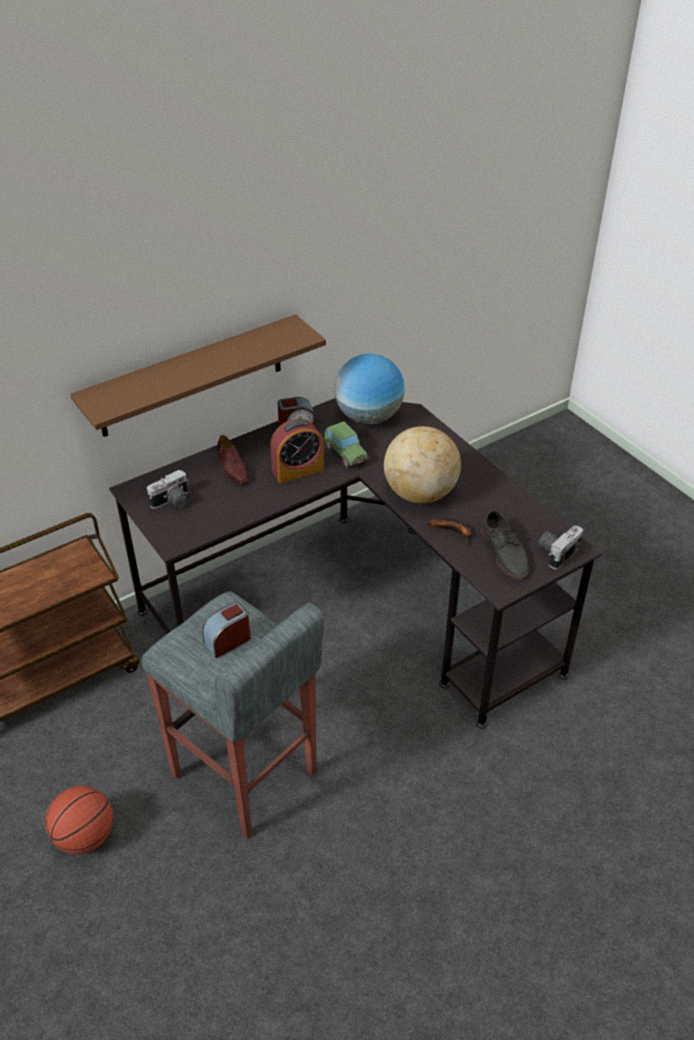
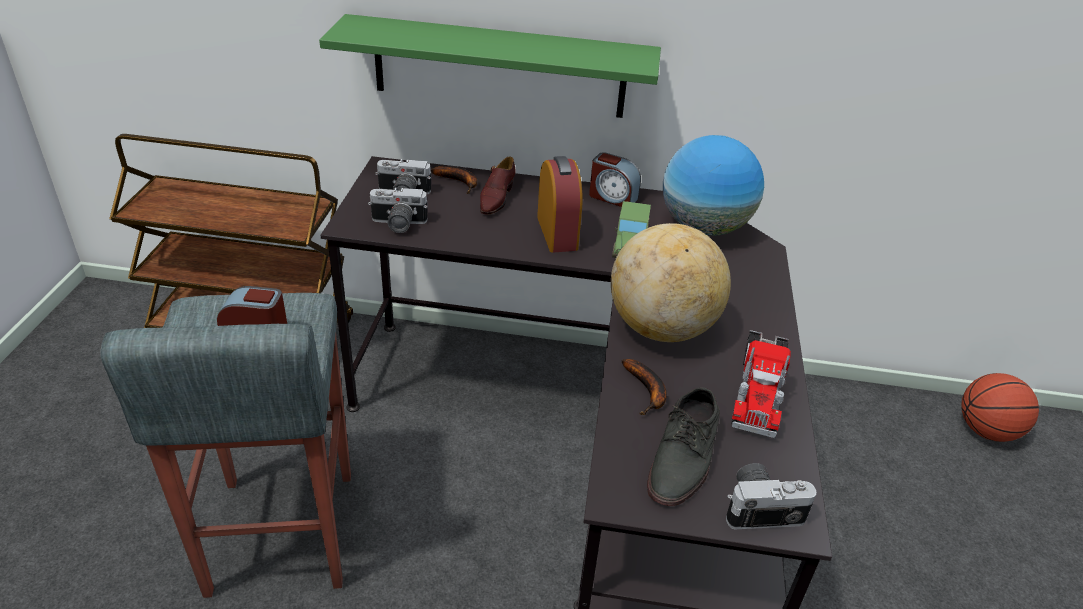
camera: 40 degrees right, 5 degrees down
basketball [45,786,113,854] -> basketball moved to [961,373,1039,442]
brown shelf [70,314,326,437] -> green shelf [319,14,661,118]
alarm clock [271,418,324,483] -> alarm clock turned 120 degrees counterclockwise [537,156,583,253]
none -> camera [368,188,427,233]
none -> banana [431,166,477,194]
none -> toy truck [731,330,791,438]

